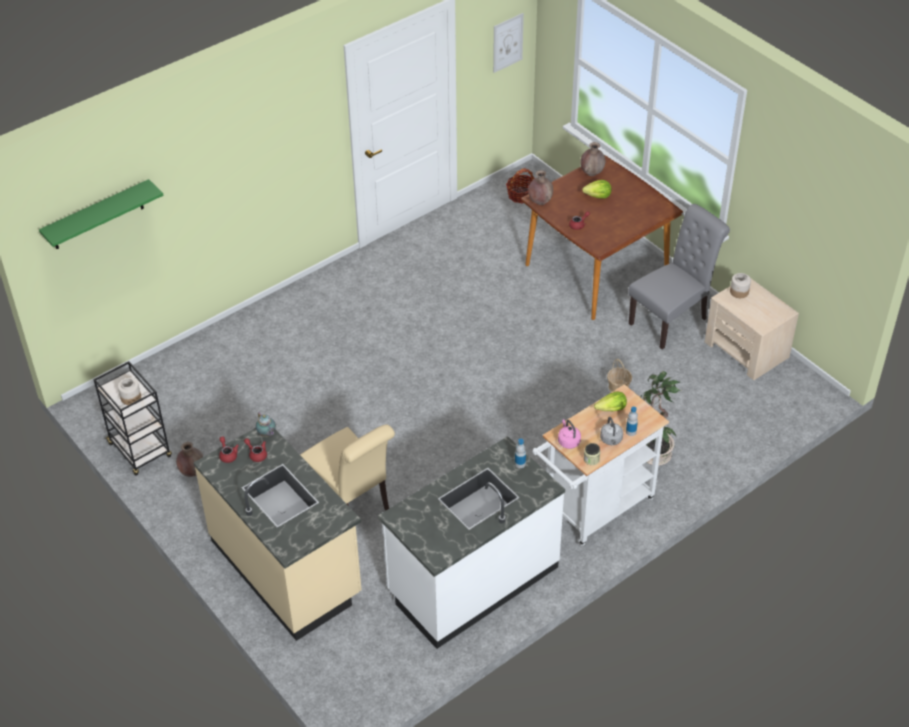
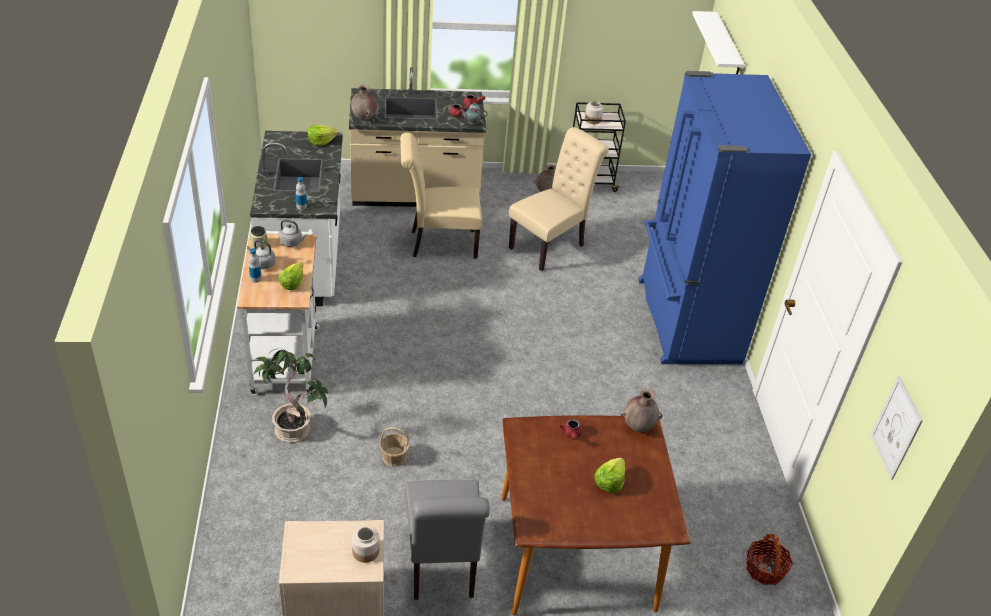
camera: 120 degrees right, 5 degrees down
green shelf [39,179,163,249] -> white shelf [692,11,744,74]
pink kettle [558,419,581,449] -> grey kettle [279,220,307,247]
brown vase [580,142,605,176] -> brown vase moved to [351,85,377,121]
none -> lettuce [307,125,338,146]
none -> beige chair [509,127,609,271]
none -> blue fridge [638,71,811,364]

